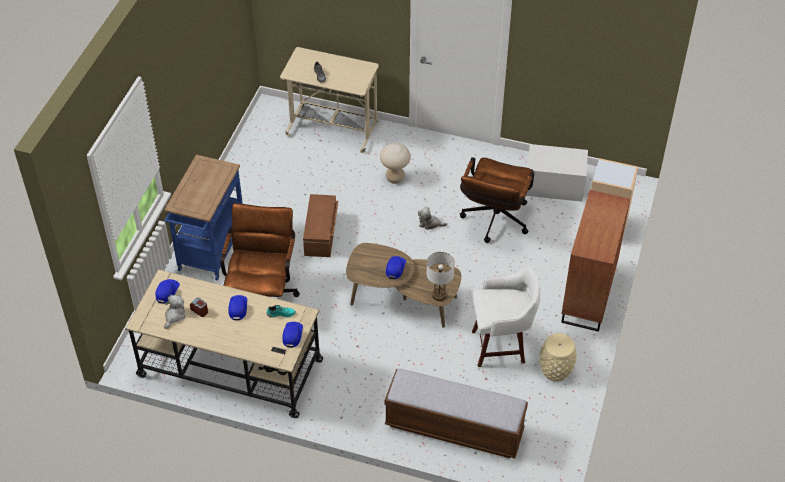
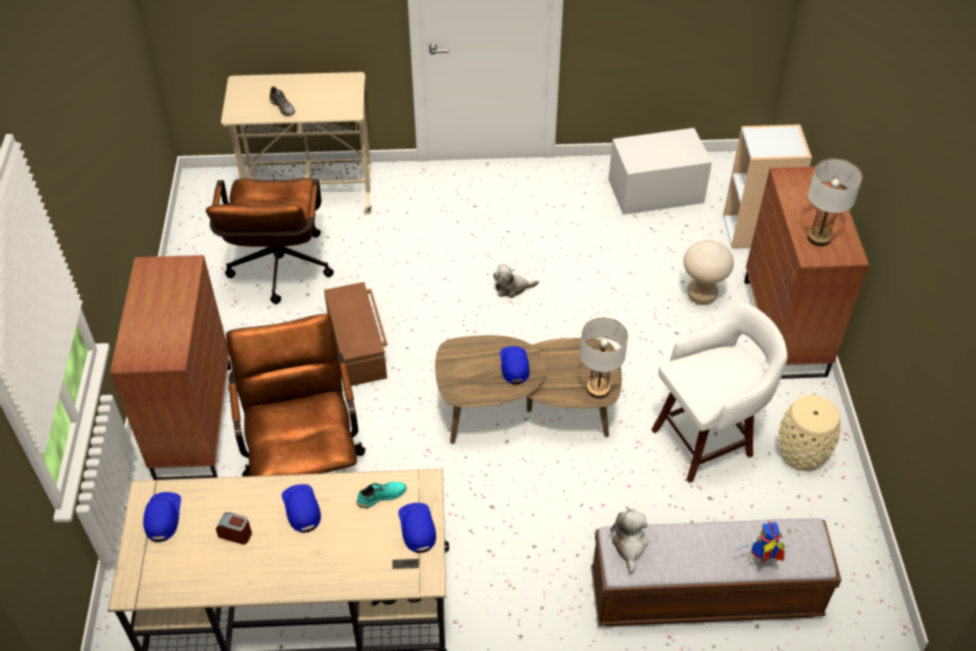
camera: 20 degrees left, 0 degrees up
blue cart [164,155,243,280] -> brown dresser [110,255,231,480]
plush toy [164,295,185,329] -> plush toy moved to [610,509,649,573]
beige stool [380,143,411,184] -> beige stool moved to [684,240,734,305]
brown office chair [460,157,534,243] -> brown office chair moved to [206,178,334,304]
none -> toy robot [734,521,798,565]
none -> table lamp [807,159,862,246]

